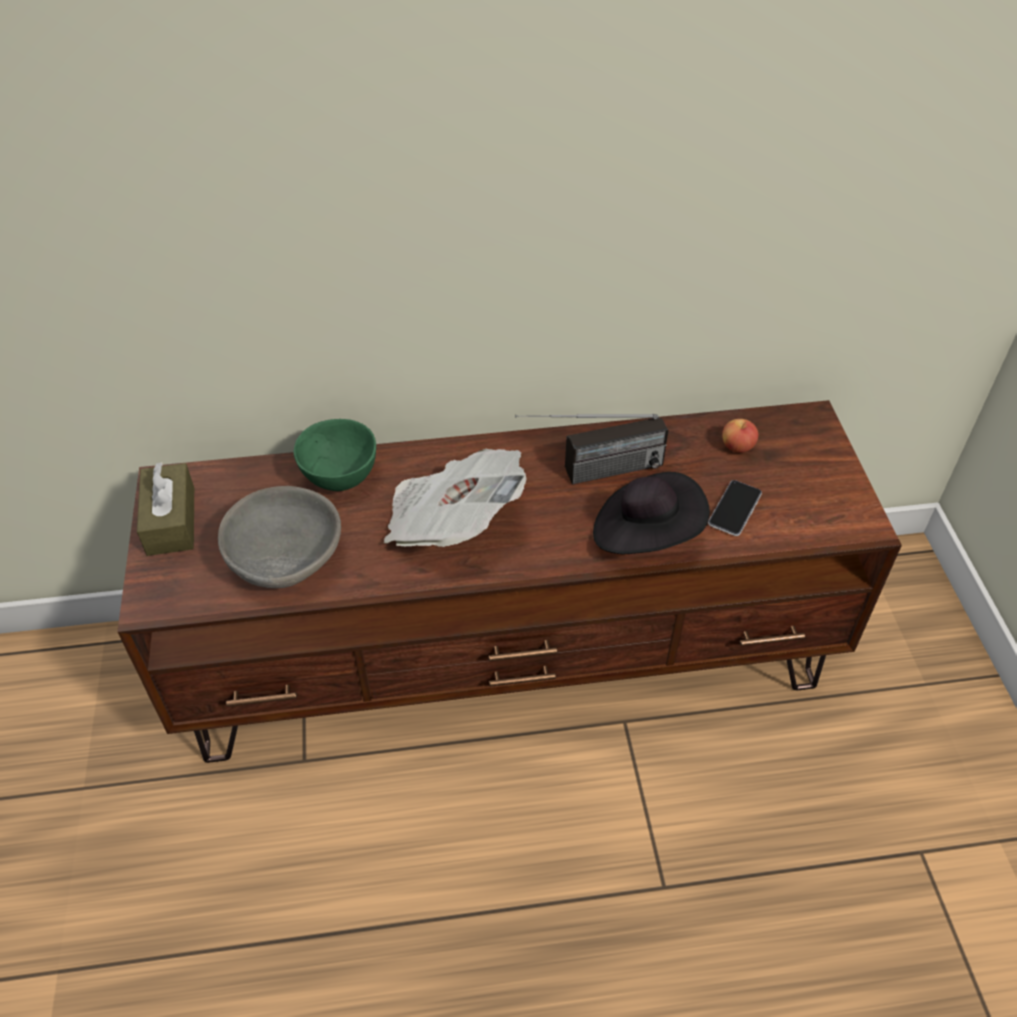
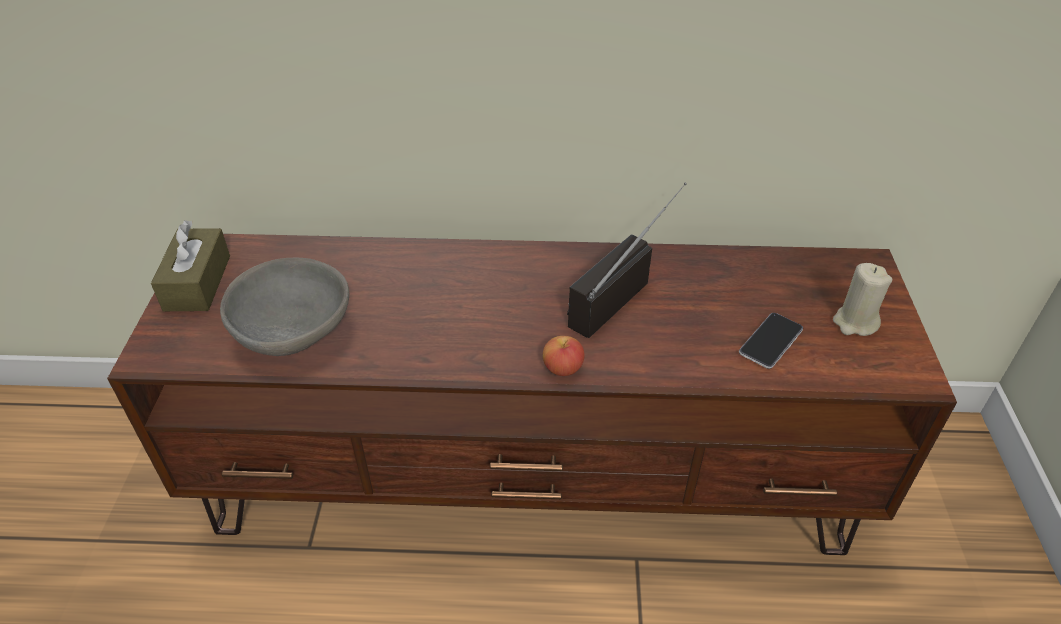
camera: 10 degrees right, 5 degrees down
green bowl [294,419,376,491] -> none
newspaper [384,449,526,547] -> none
radio [515,414,669,484] -> radio turned 135 degrees clockwise [567,183,687,338]
black hat [593,472,710,554] -> none
apple [722,419,758,453] -> apple moved to [543,336,585,376]
none -> beige candle [833,263,892,336]

